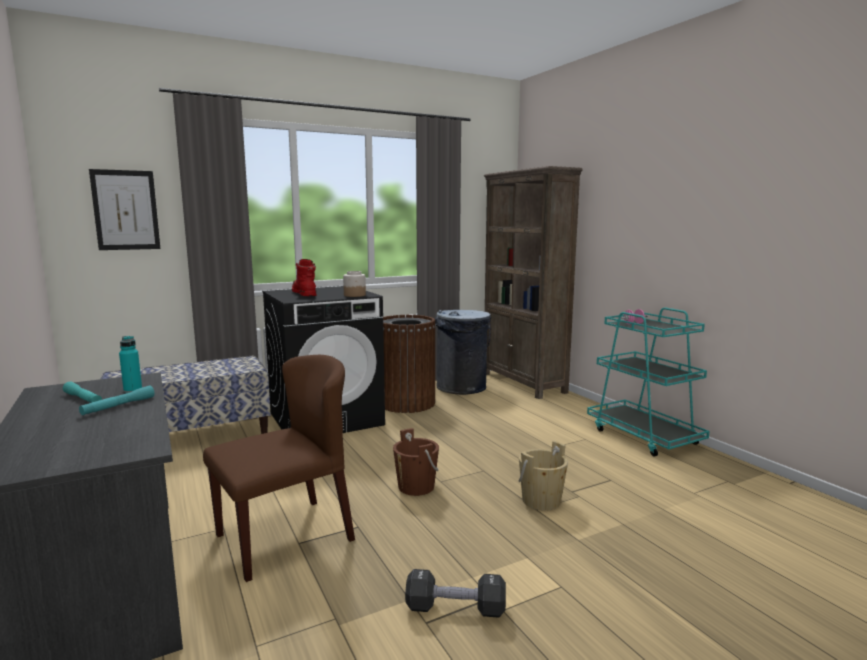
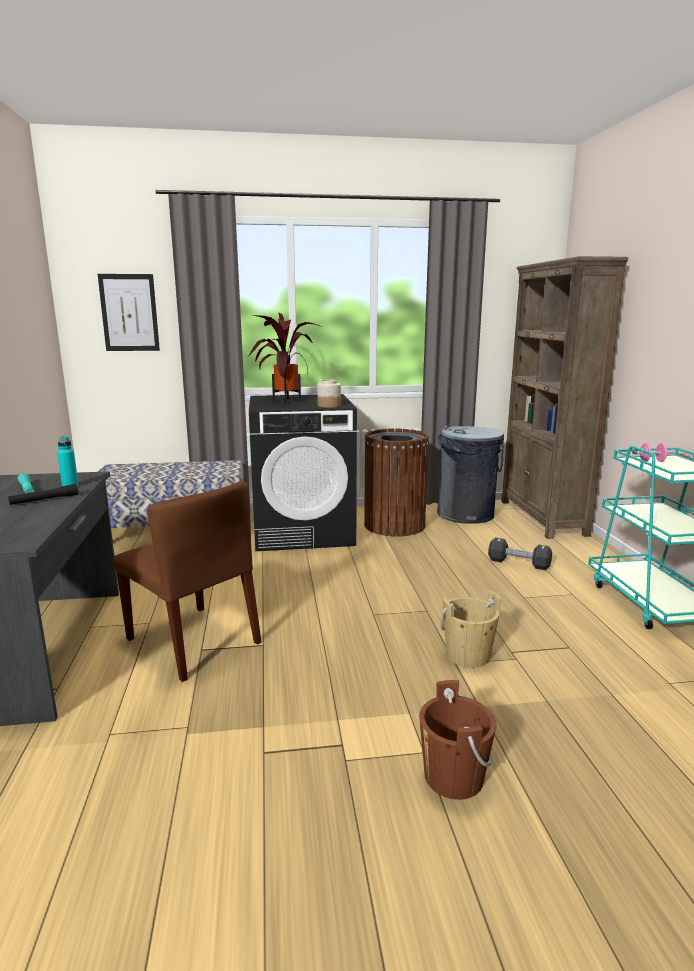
camera: 20 degrees right, 5 degrees up
turquoise flashlight [79,385,155,415] -> black flashlight [8,484,78,505]
brown chair [203,355,355,582] -> brown chair turned 60 degrees clockwise [113,481,261,682]
red boot [292,259,317,296] -> potted plant [248,313,322,404]
brown bucket [393,428,439,496] -> brown bucket moved to [419,680,496,800]
black dumbbell [405,569,506,618] -> black dumbbell moved to [488,537,552,570]

